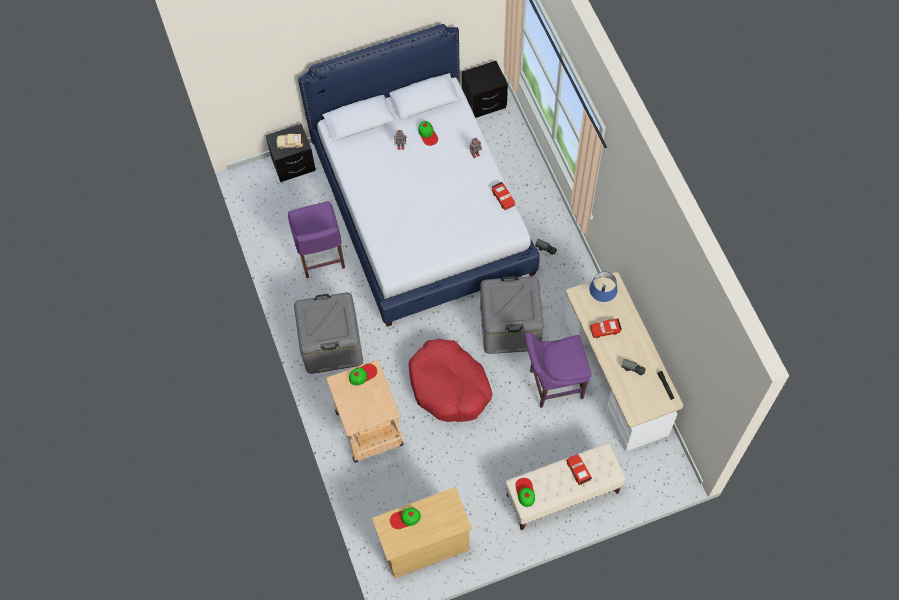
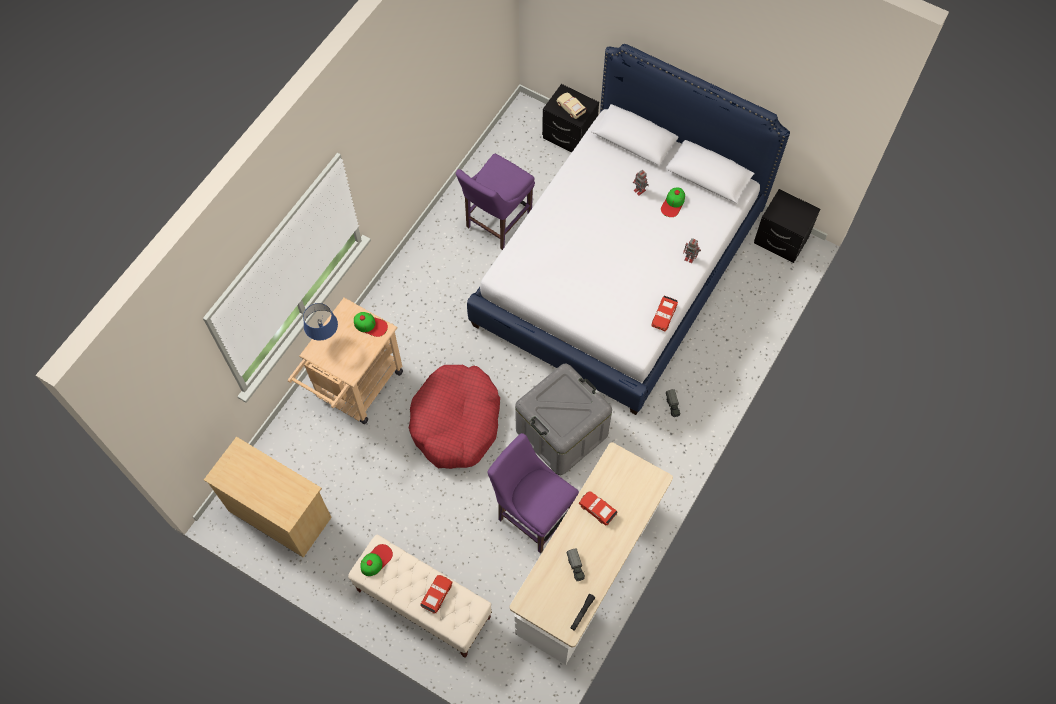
camera: 50 degrees right, 0 degrees up
grey storage box [294,292,363,374] -> none
cap [390,507,421,529] -> none
blue table lamp [589,271,617,302] -> blue table lamp moved to [303,303,338,341]

